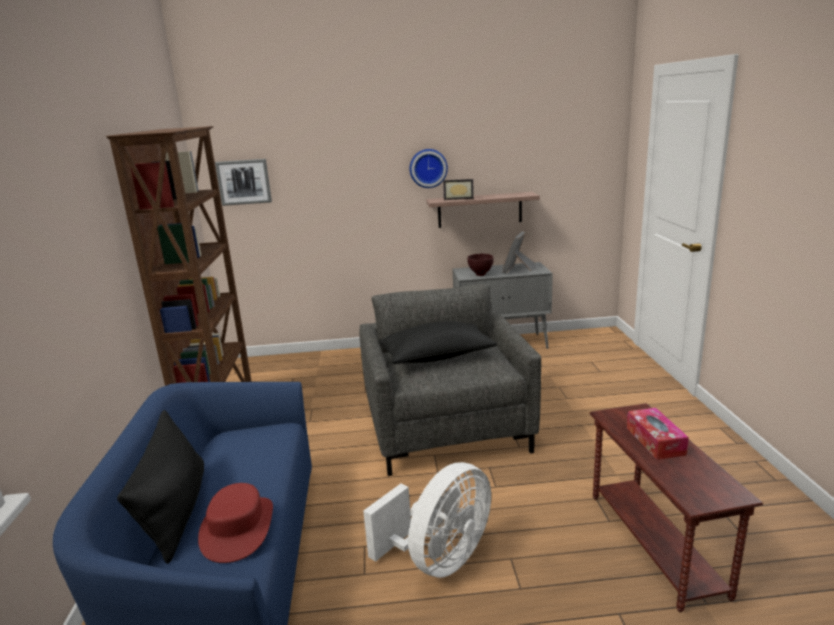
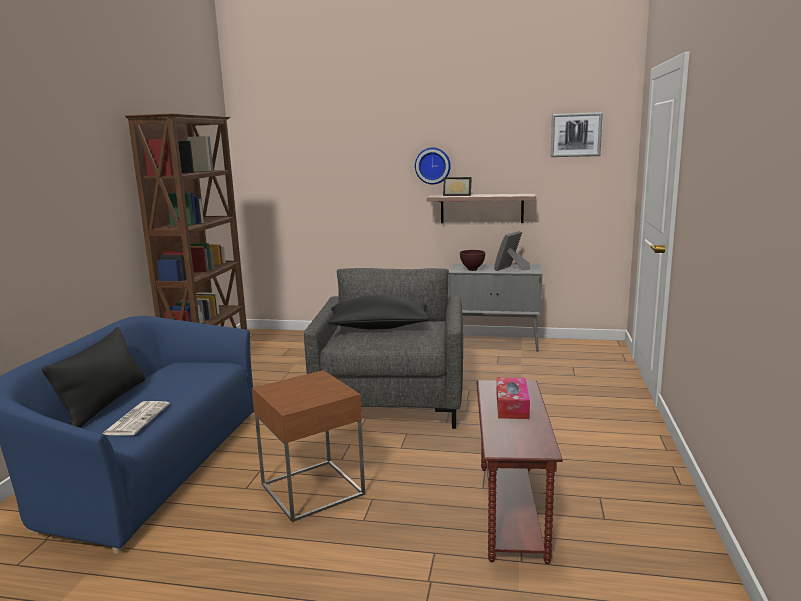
camera: 15 degrees right, 5 degrees down
red hat [198,483,273,563] -> newspaper [102,401,170,436]
picture [215,159,272,206] -> picture moved to [551,112,603,157]
white fan [363,462,491,578] -> brown side table [252,370,365,522]

